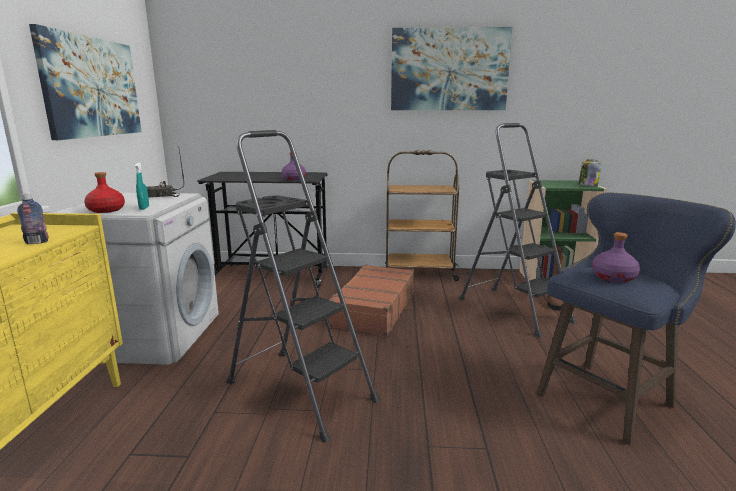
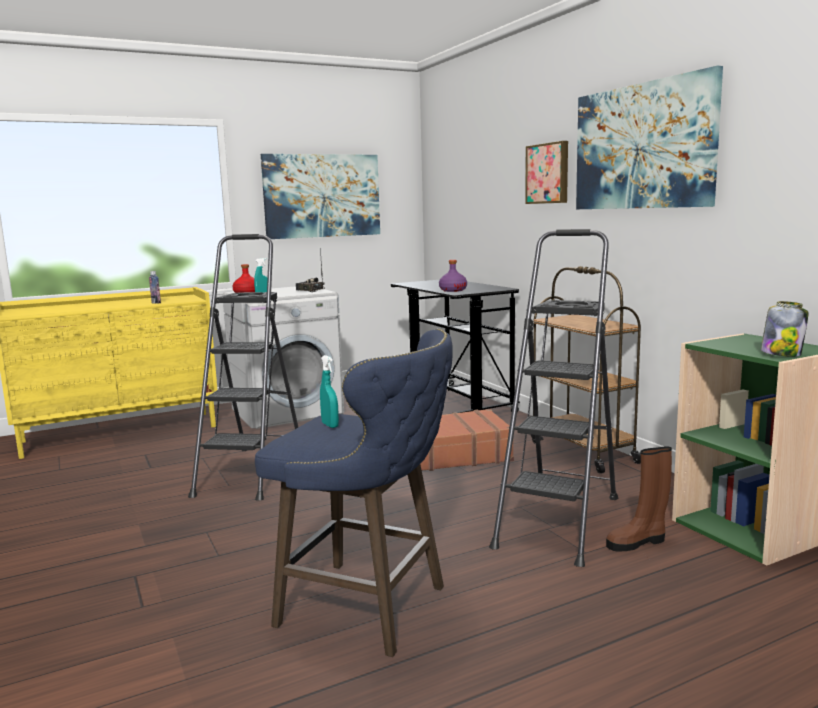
camera: 60 degrees right, 5 degrees down
purple bottle [592,232,640,282] -> turquoise spray bottle [320,355,339,428]
none -> picture [525,141,568,204]

